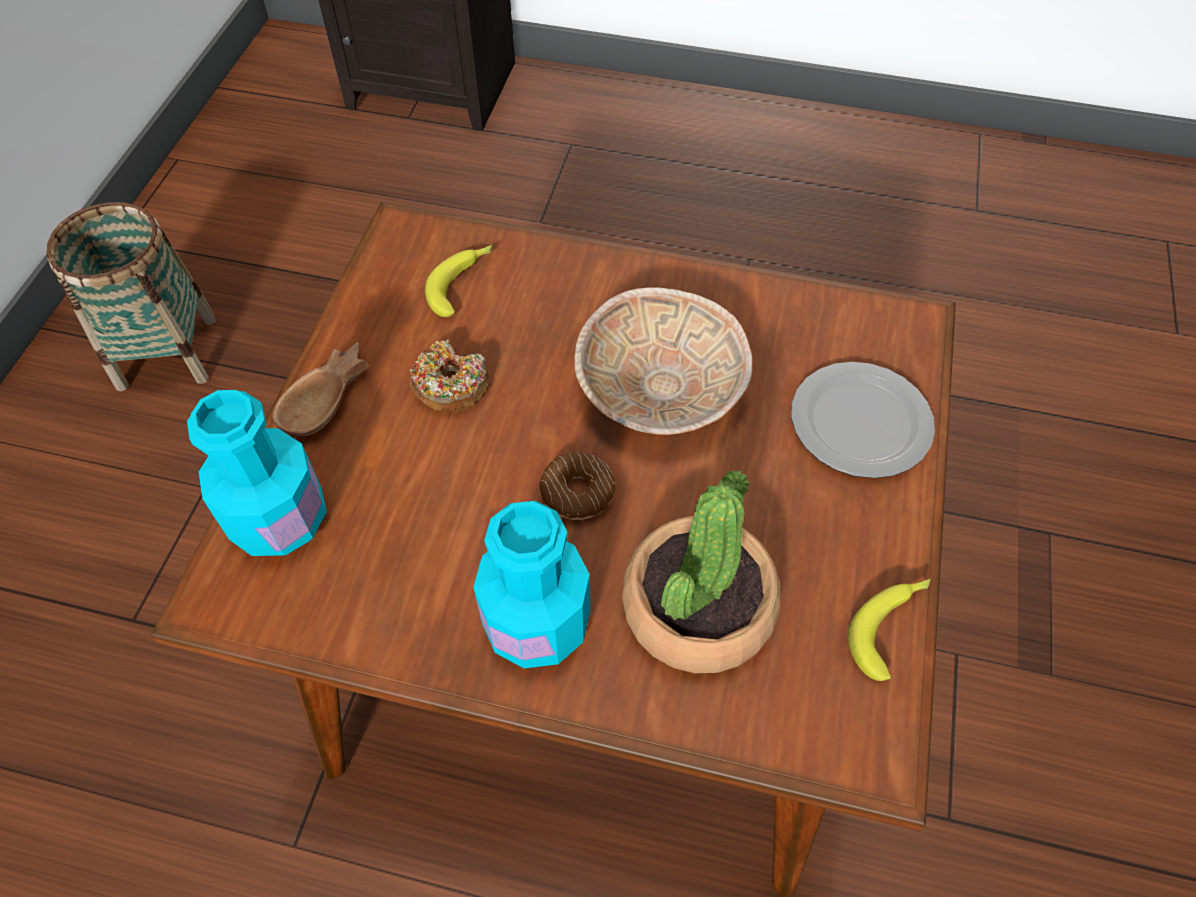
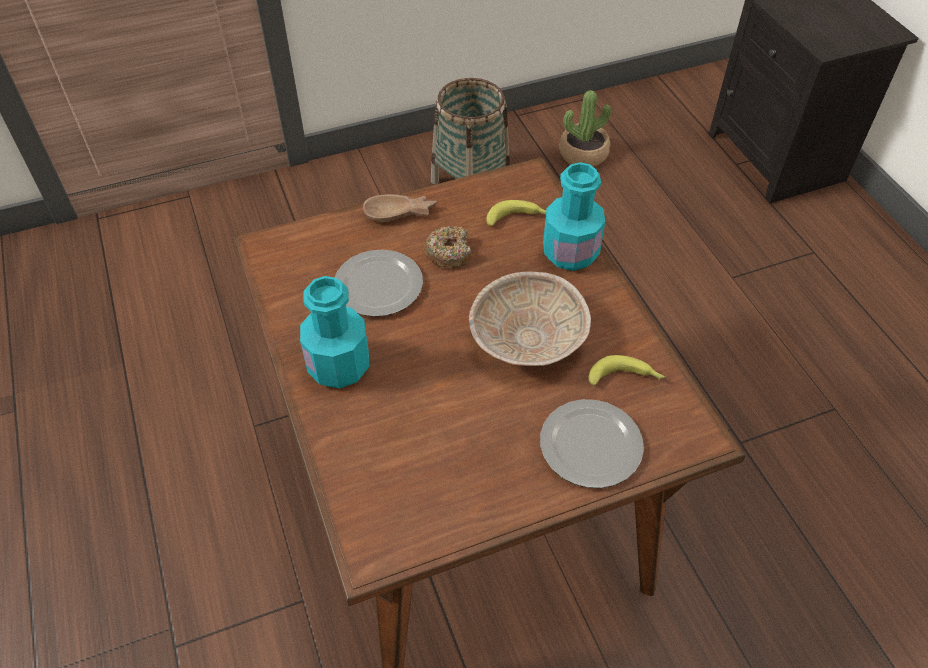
camera: 55 degrees right, 5 degrees down
turquoise bottle [187,390,327,556] -> turquoise bottle moved to [543,162,605,271]
donut [539,452,616,520] -> none
potted plant [622,470,781,673] -> potted plant moved to [559,90,611,167]
banana [848,578,930,681] -> banana moved to [588,355,665,385]
none -> plate [335,250,423,317]

